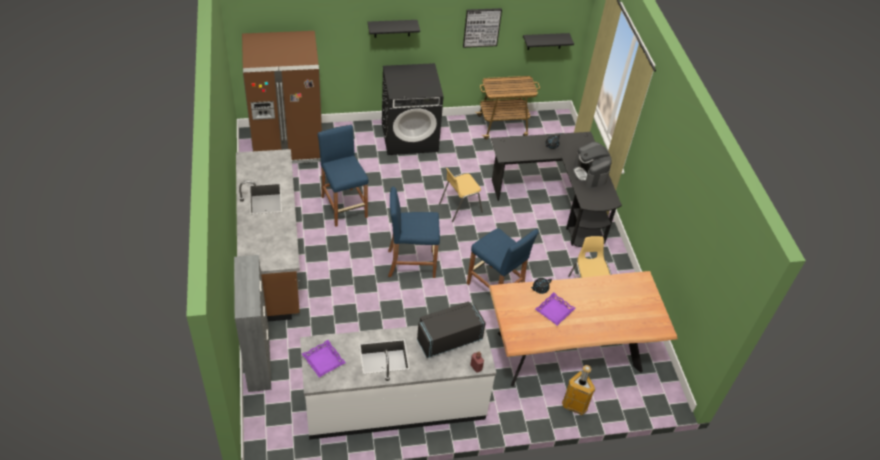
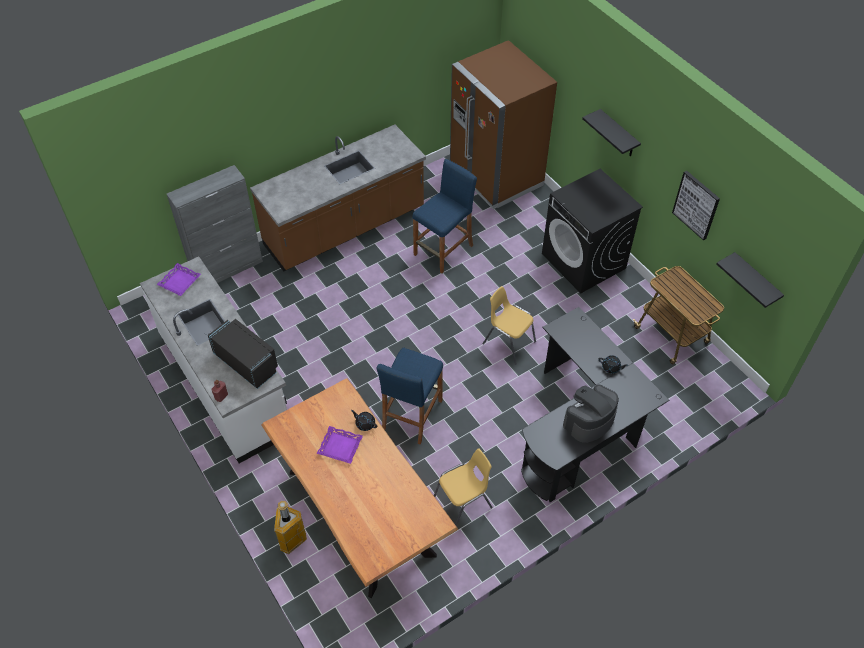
camera: 70 degrees right, 5 degrees up
blue stool [388,186,440,278] -> none

